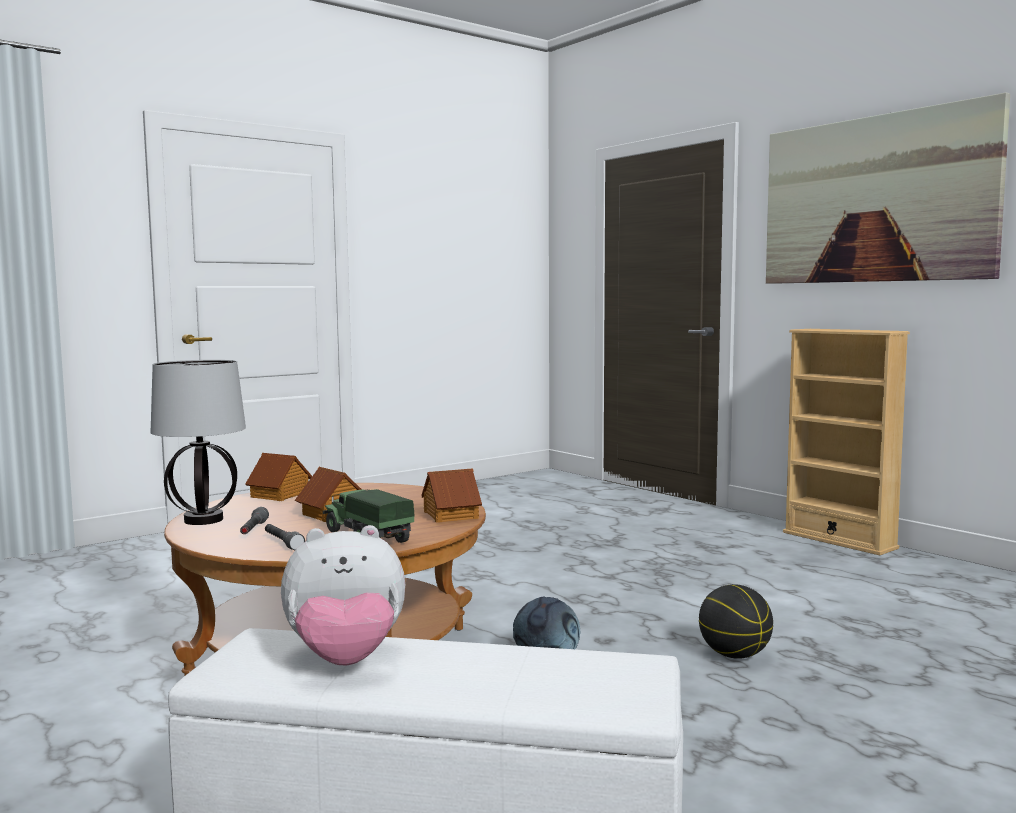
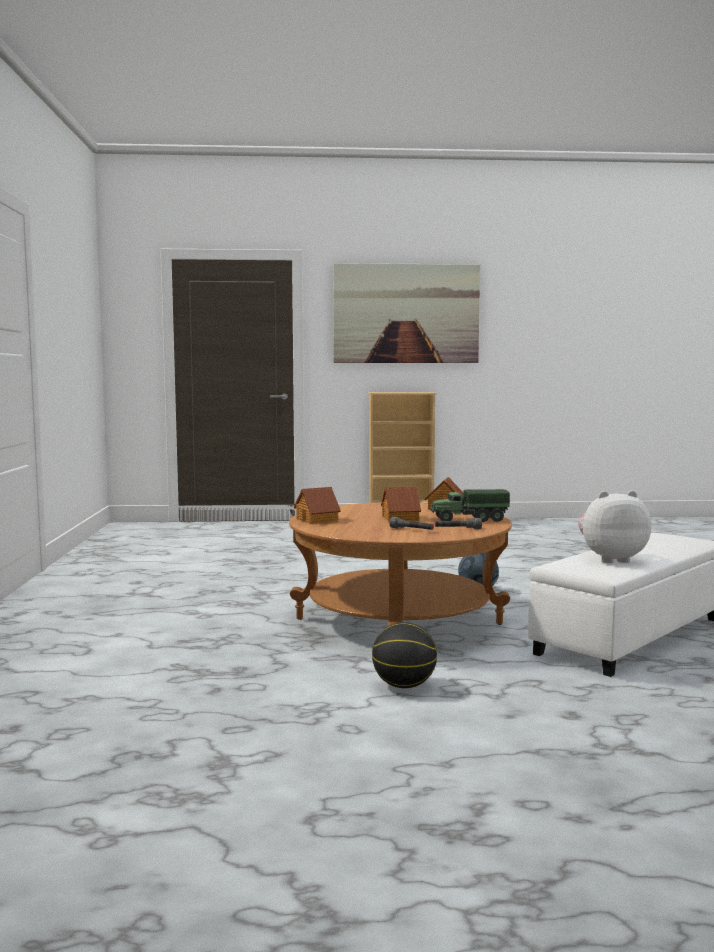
camera: 55 degrees left, 0 degrees up
table lamp [151,360,246,525] -> none
plush toy [281,525,405,666] -> plush toy turned 120 degrees counterclockwise [578,490,651,563]
basketball [699,584,773,659] -> basketball moved to [372,622,437,688]

